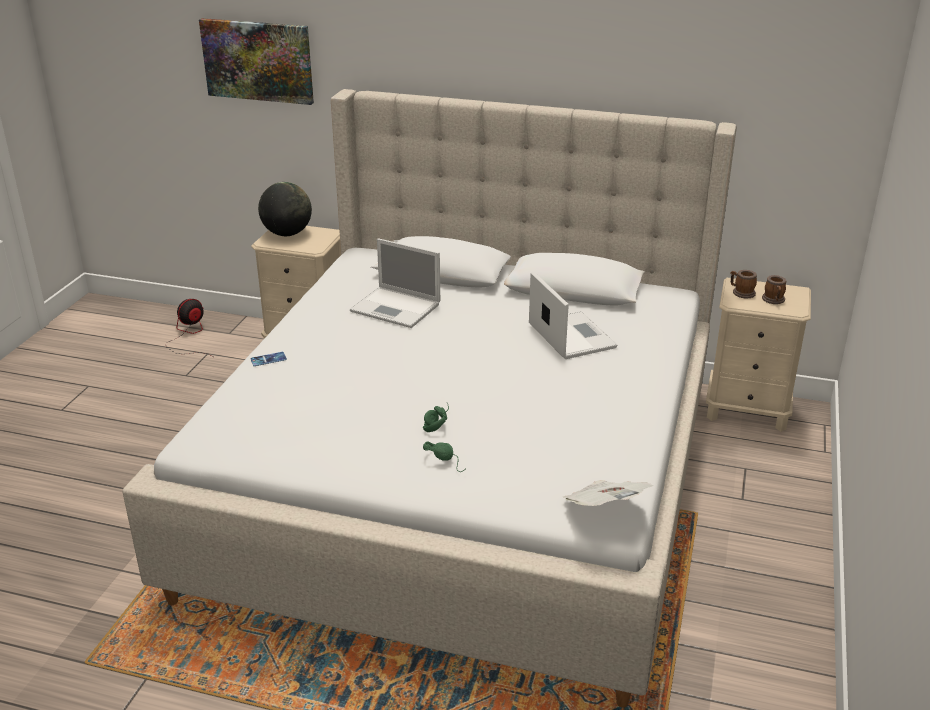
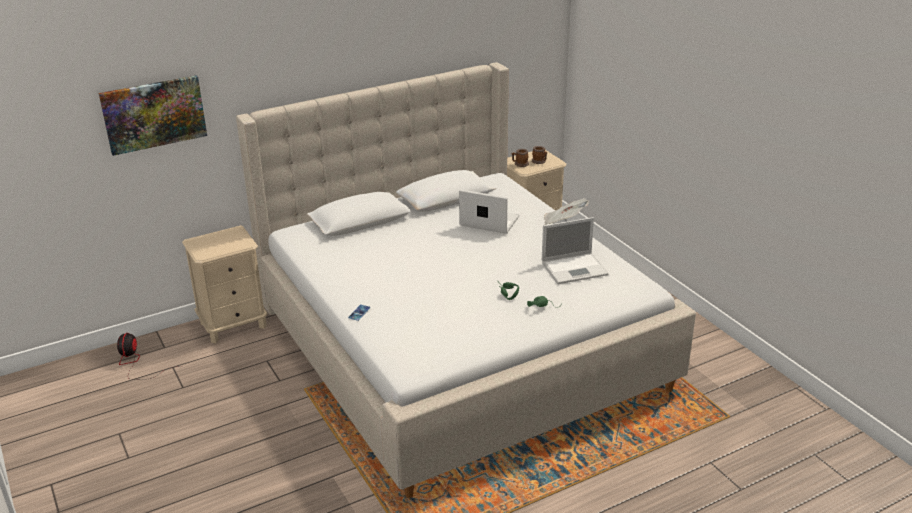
camera: 45 degrees left, 0 degrees up
globe [258,182,312,236] -> none
laptop [350,238,440,328] -> laptop moved to [542,217,609,284]
newspaper [564,480,654,506] -> newspaper moved to [544,198,589,225]

